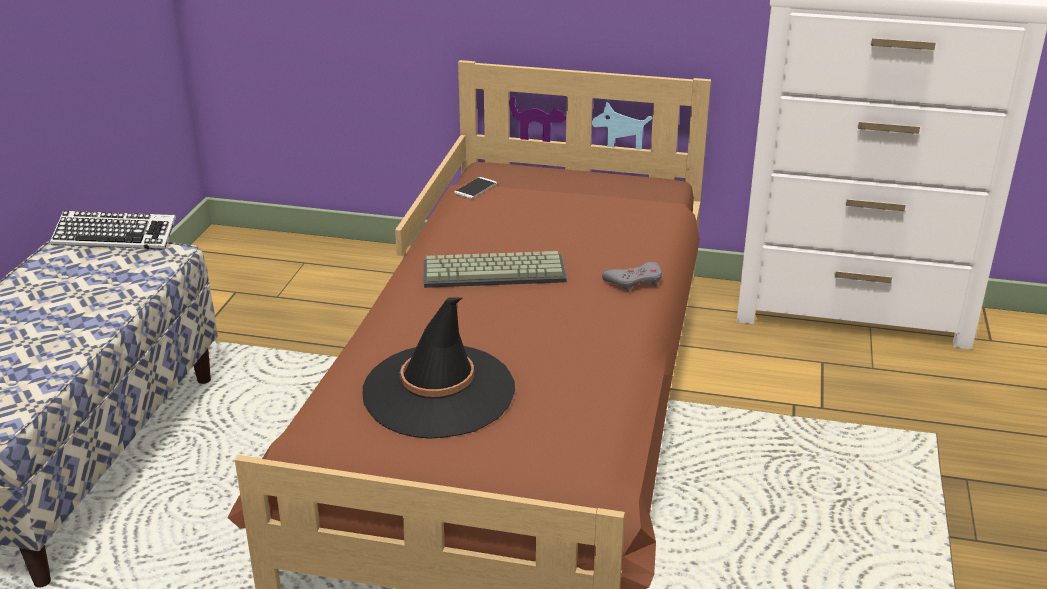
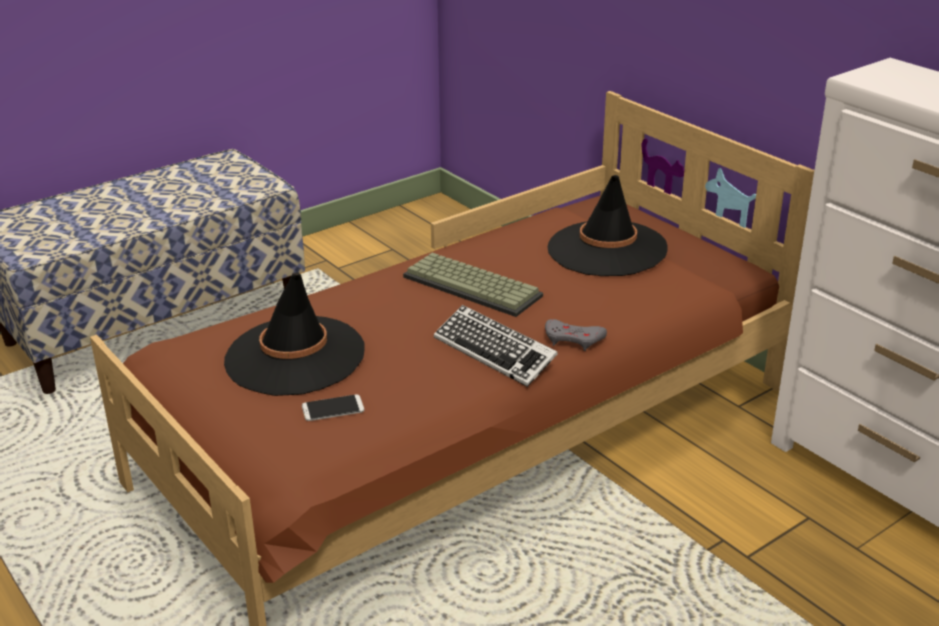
camera: 40 degrees right, 0 degrees up
keyboard [50,211,176,250] -> keyboard moved to [434,305,558,387]
phone [454,177,497,199] -> phone moved to [302,394,364,421]
none -> black hat [547,175,668,276]

